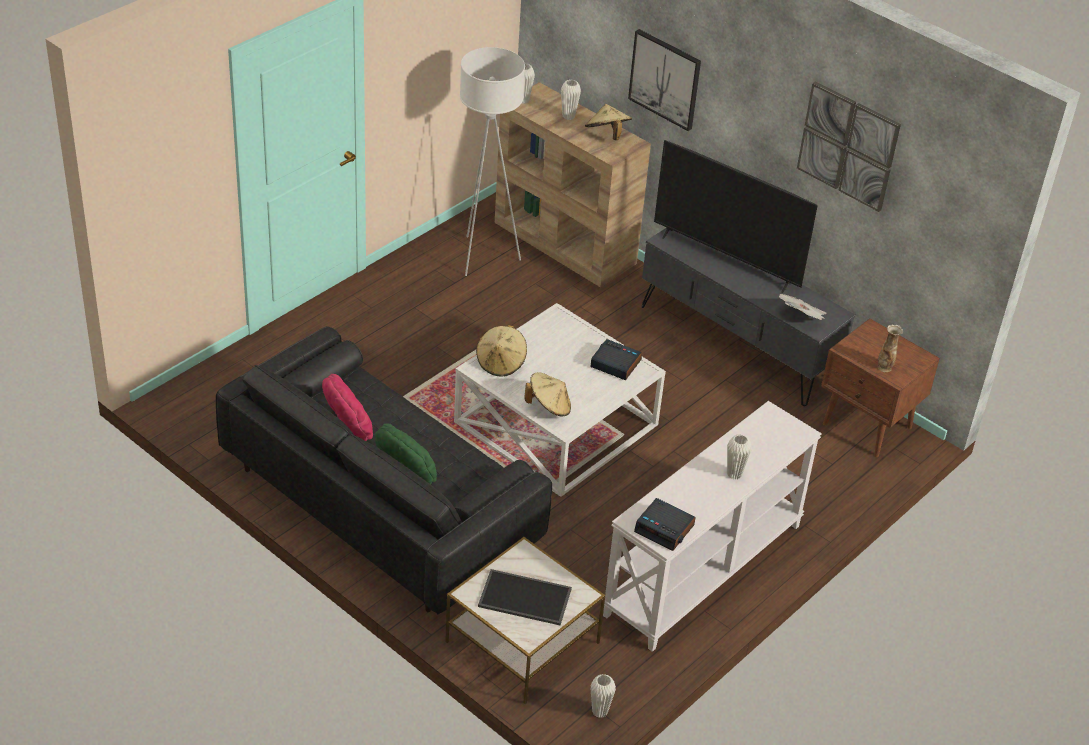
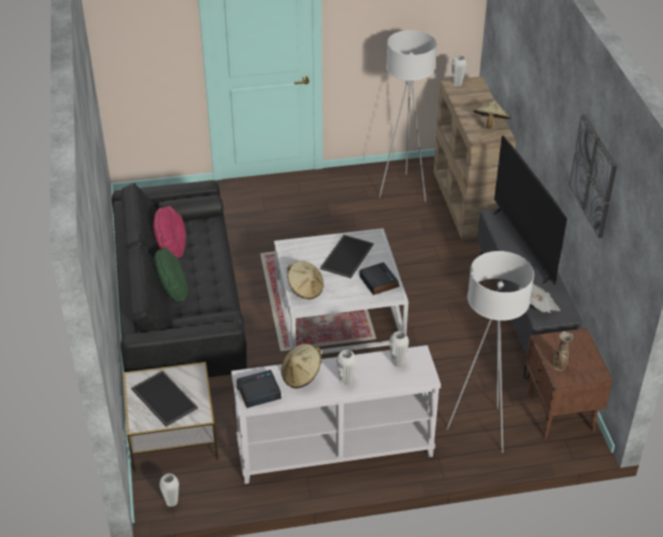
camera: 40 degrees right, 0 degrees up
beige hat [476,325,527,377] -> beige hat moved to [281,344,322,388]
white vase [561,80,581,120] -> white vase moved to [389,331,409,367]
picture [628,29,701,131] -> none
alarm clock [634,498,696,551] -> alarm clock turned 90 degrees clockwise [237,370,281,408]
none -> tray [320,235,374,278]
none -> white floor lamp [447,251,534,453]

